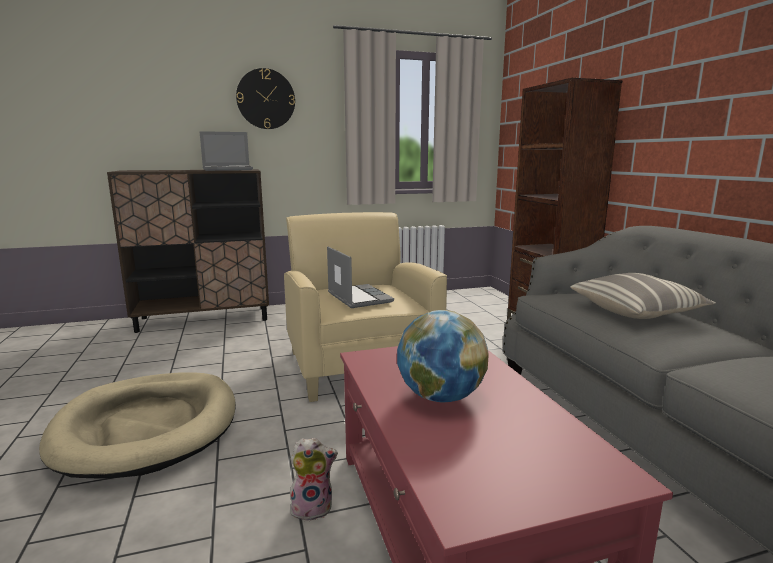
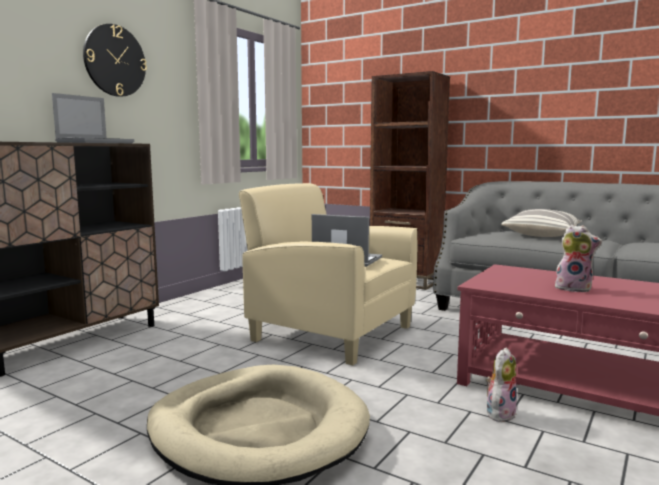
camera: 40 degrees left, 5 degrees down
globe [397,310,489,402] -> plush toy [555,224,602,292]

